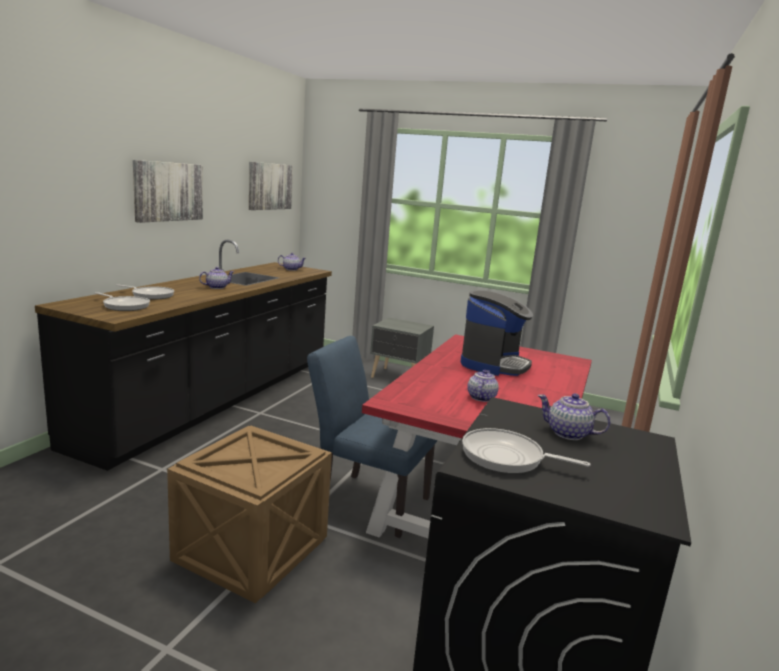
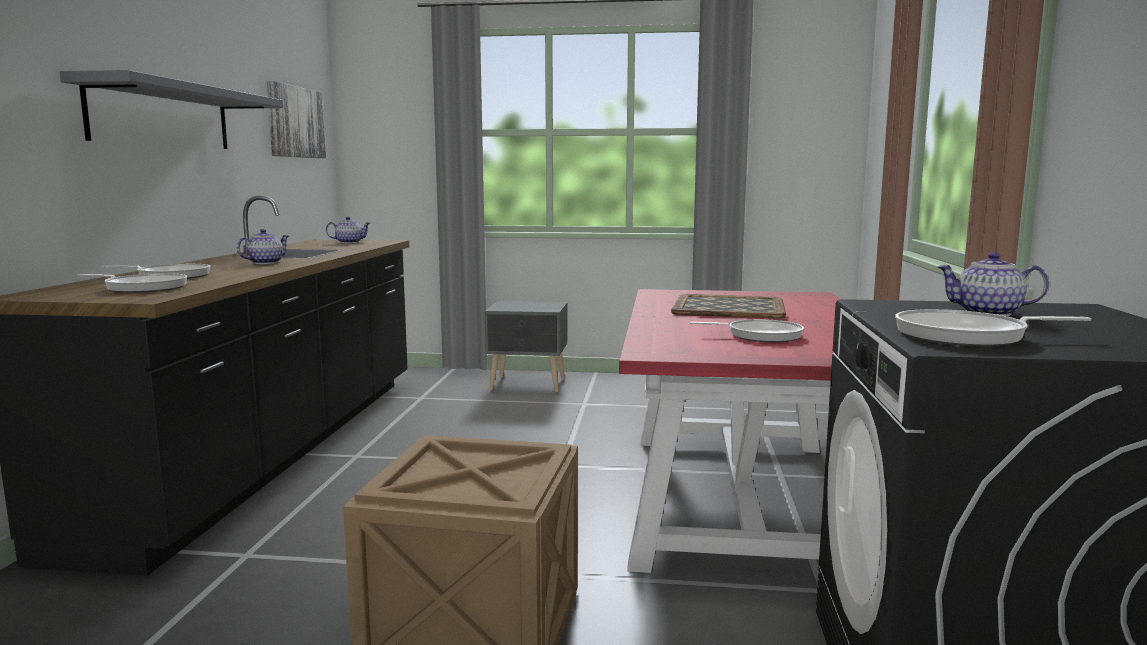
camera: 15 degrees left, 5 degrees down
picture [133,160,203,223] -> grey shelf [60,70,283,149]
blue chair [307,336,437,538] -> none
coffee machine [461,290,533,376] -> tray [671,294,786,319]
teapot [467,370,499,402] -> frying pan [690,319,804,342]

